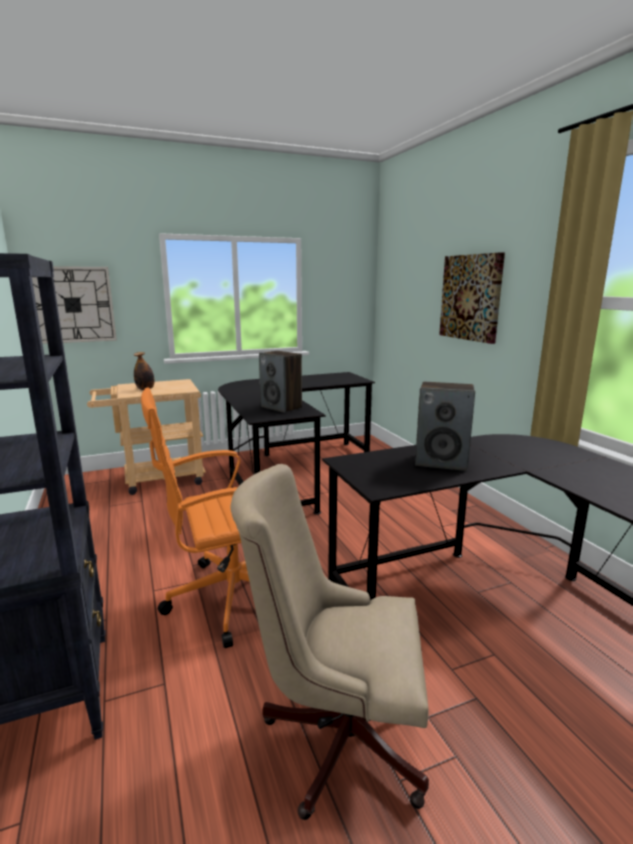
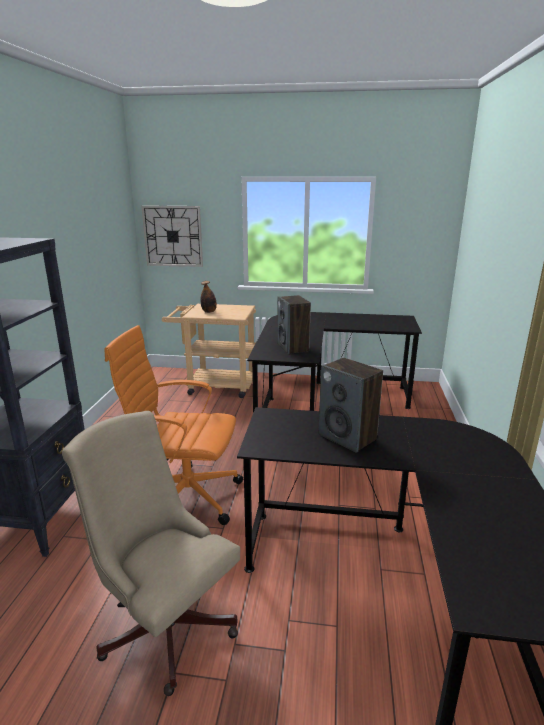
camera: 30 degrees right, 5 degrees up
picture [439,252,505,344] -> none

